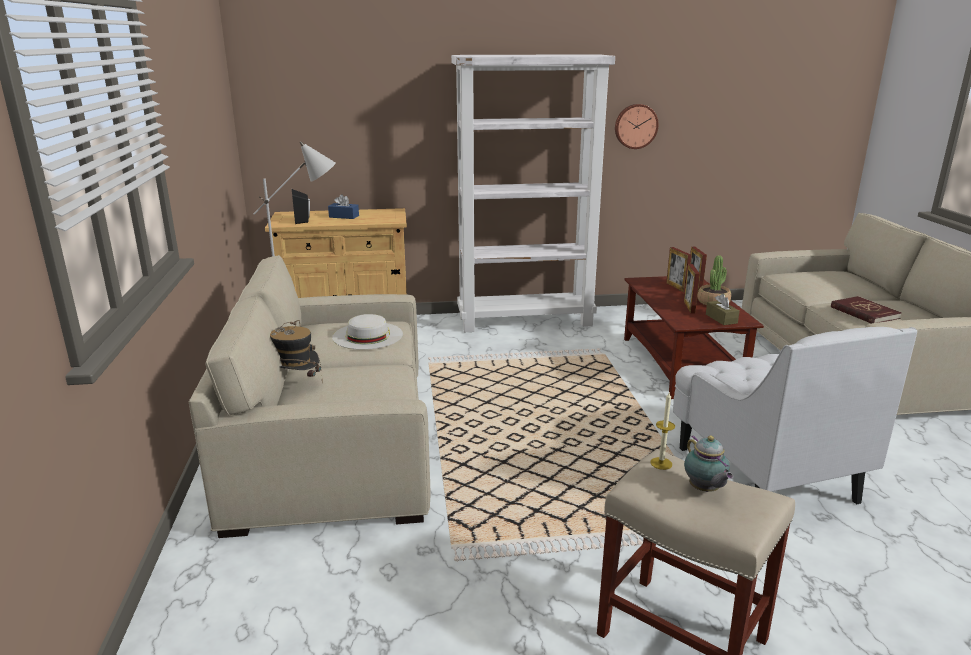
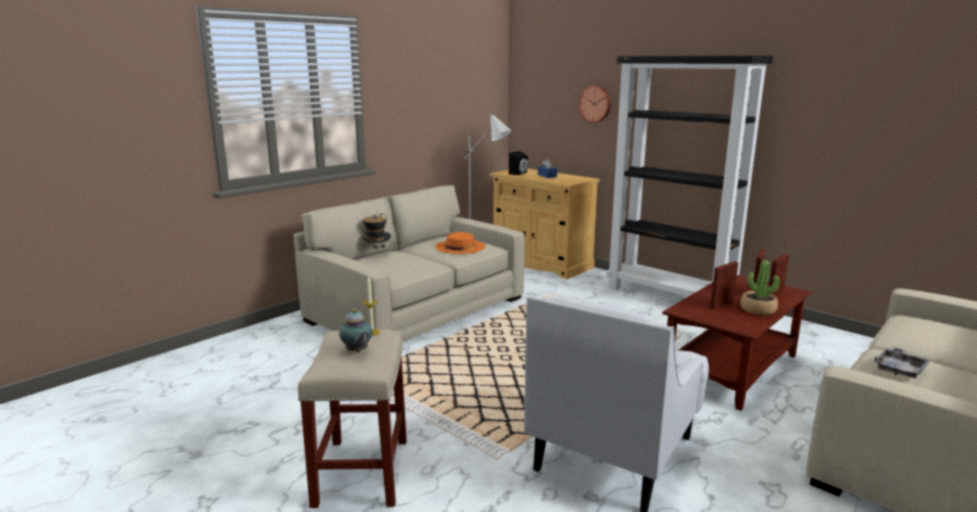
camera: 50 degrees right, 5 degrees down
white hat [332,314,403,350] -> orange hat [436,232,485,254]
white bookcase [451,54,615,332] -> black bookcase [606,55,773,297]
wall clock [615,104,658,149] -> wall clock moved to [578,85,611,123]
teapot [684,435,734,492] -> teapot turned 60 degrees counterclockwise [339,309,372,353]
brown tissue box [706,294,740,325] -> none
red book [831,296,902,324] -> grey tray [874,346,930,378]

